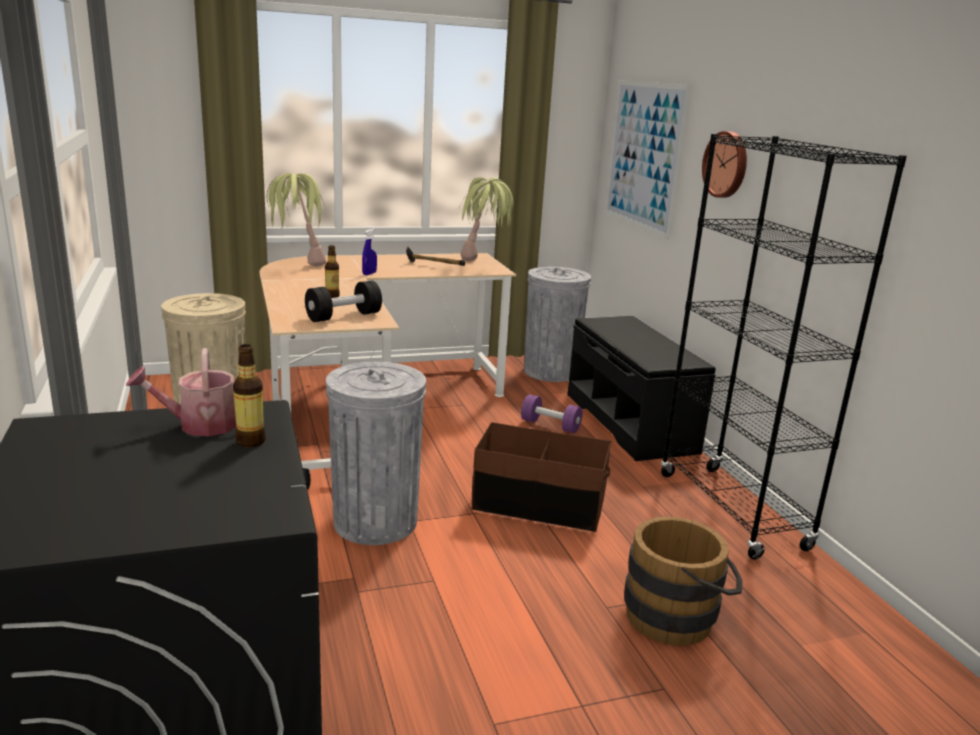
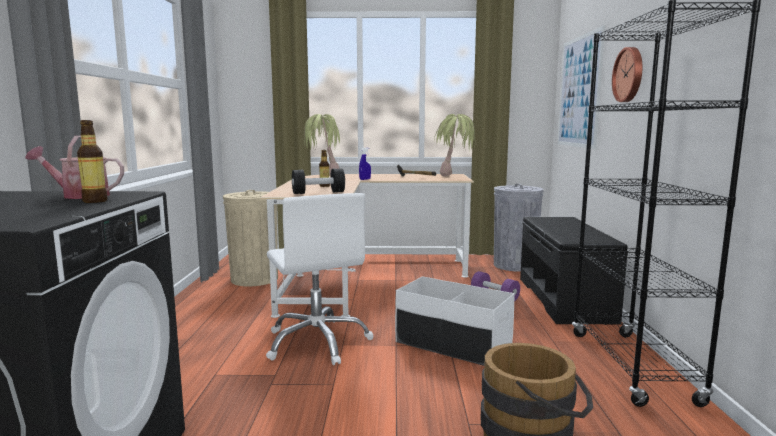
camera: 20 degrees right, 10 degrees down
grey trash can [326,362,426,545] -> white office chair [266,193,374,365]
brown storage box [472,422,611,532] -> white storage box [395,276,515,366]

